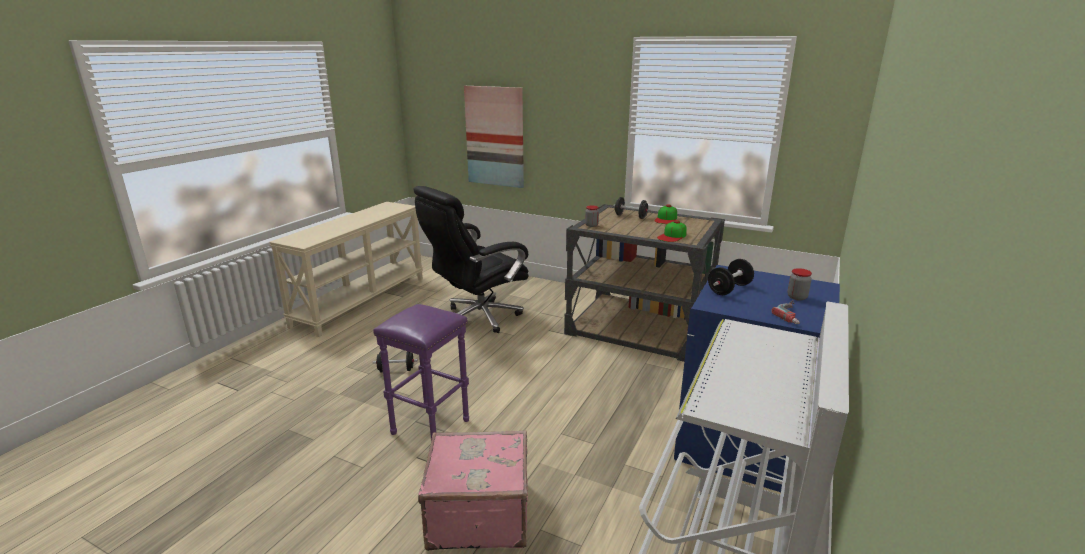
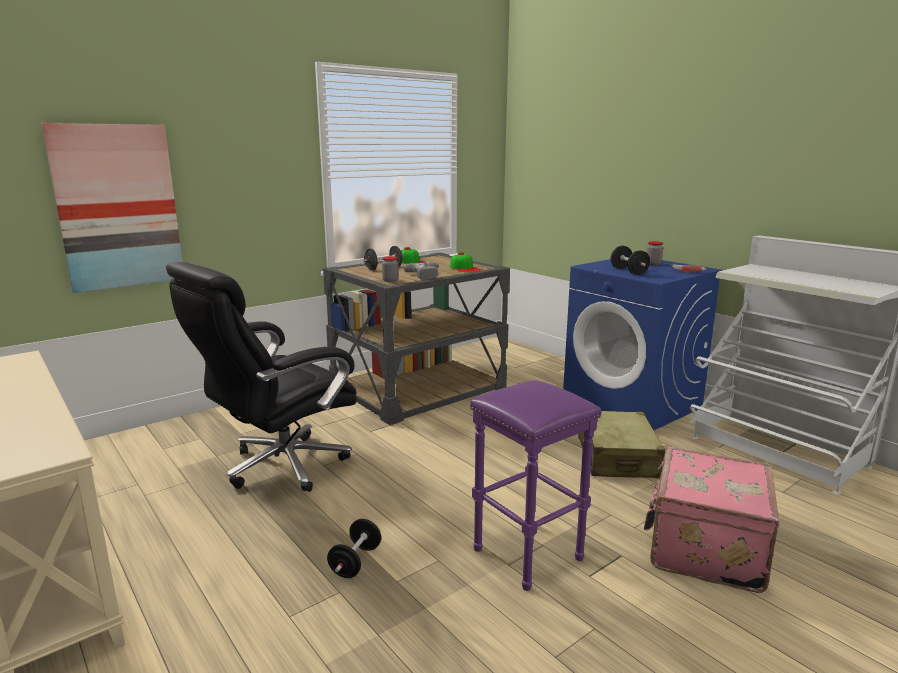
camera: 65 degrees left, 5 degrees down
black office chair [414,186,529,333] -> black office chair turned 60 degrees clockwise [166,262,357,492]
none -> power drill [404,262,440,279]
none -> beige suitcase [578,411,665,479]

